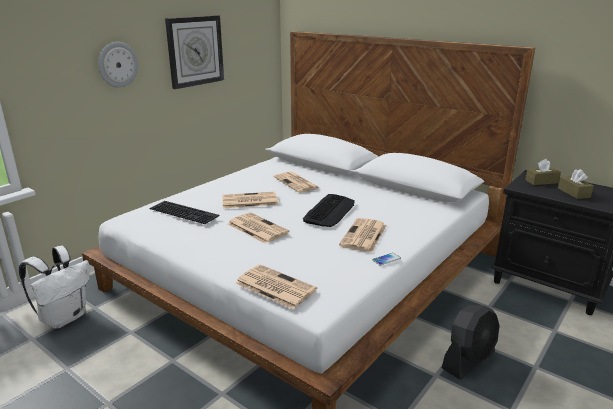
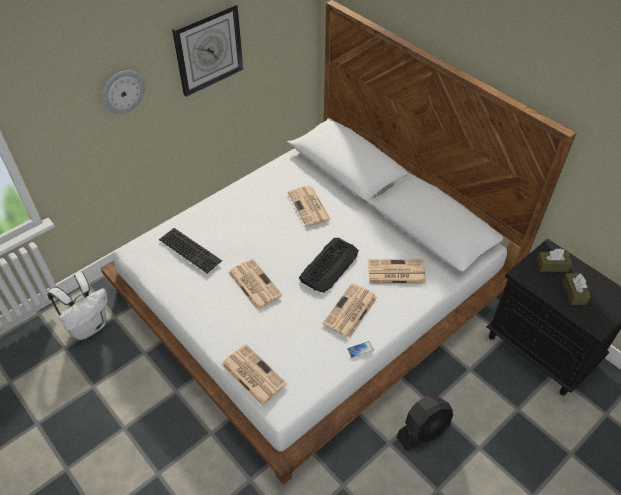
camera: 10 degrees right, 25 degrees up
newspaper [222,192,278,208] -> newspaper moved to [368,259,426,284]

